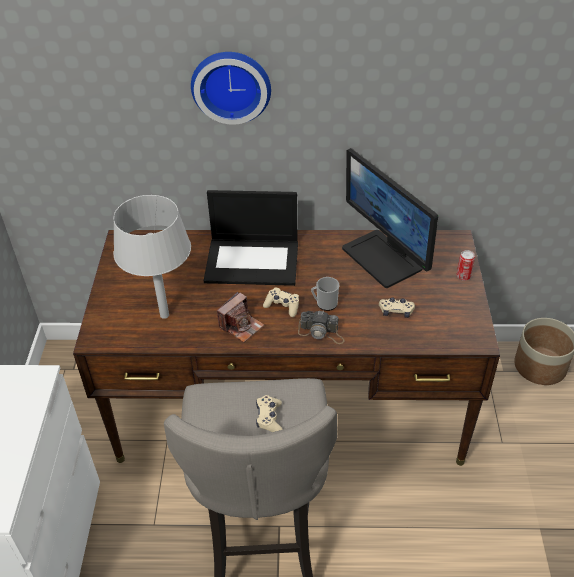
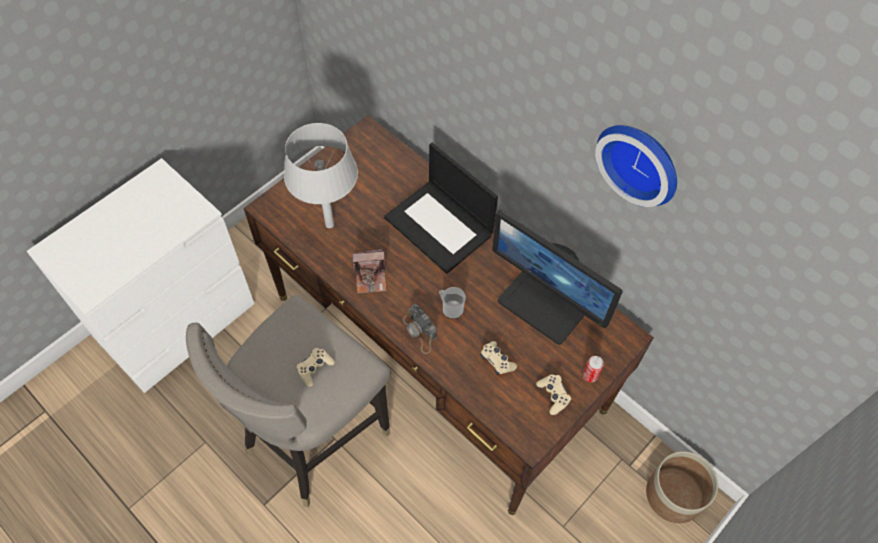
camera: 40 degrees right, 15 degrees up
wall clock [191,52,271,125] -> wall clock moved to [595,125,677,207]
beige game controller [263,288,299,317] -> beige game controller moved to [536,374,572,415]
monitor [342,148,438,288] -> monitor turned 60 degrees counterclockwise [492,210,623,345]

